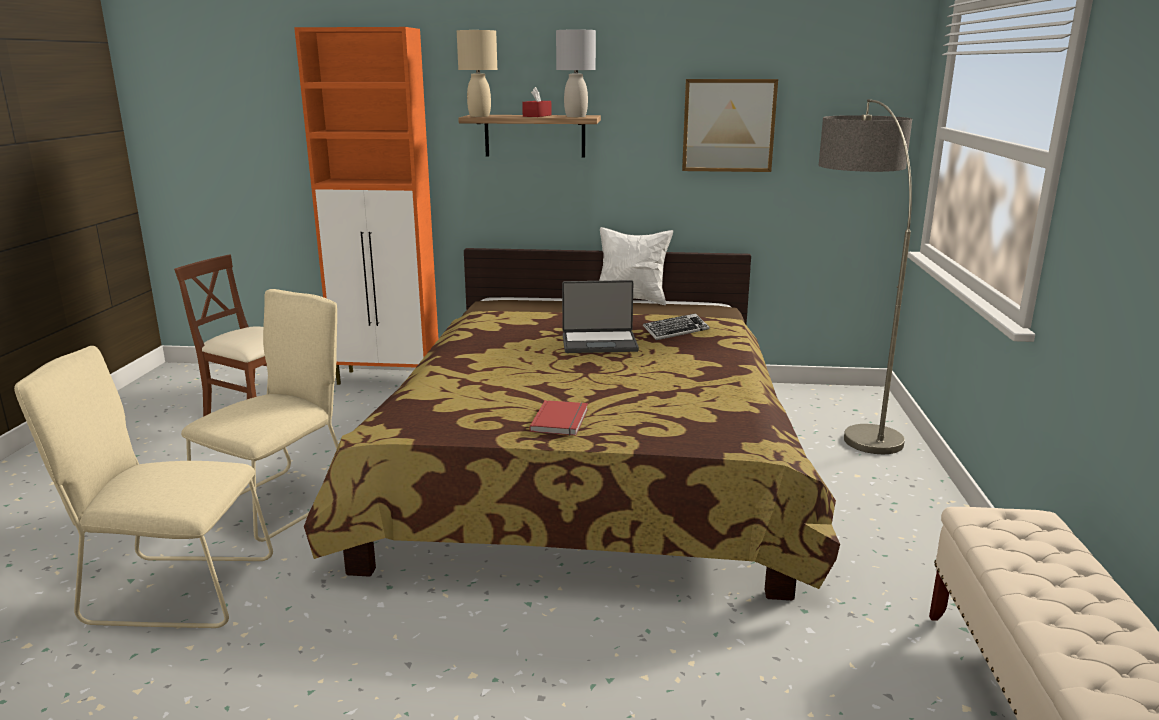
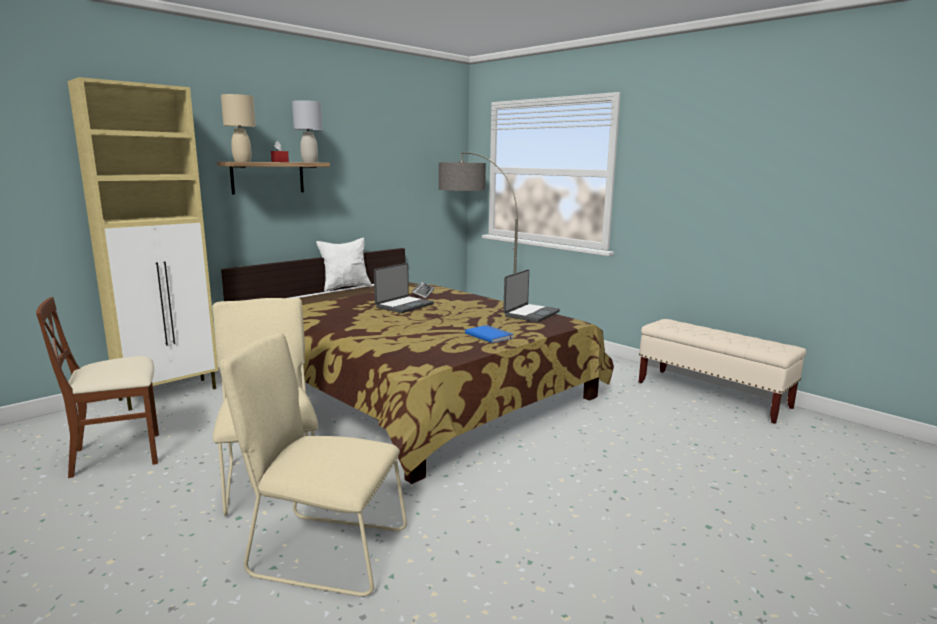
camera: 50 degrees left, 5 degrees down
beige chair [14,346,273,628] -> beige chair turned 60 degrees clockwise [220,332,407,597]
orange cabinet [294,27,438,385] -> beige cabinet [68,77,218,411]
red book [529,400,588,436] -> blue book [465,325,513,343]
picture [682,79,778,172] -> none
none -> laptop [503,269,560,322]

